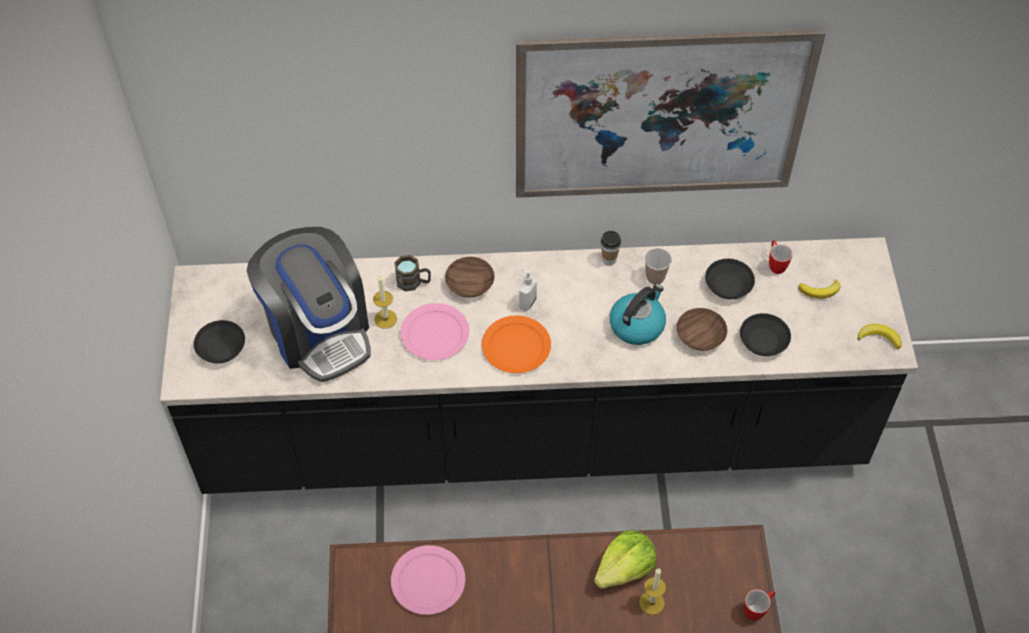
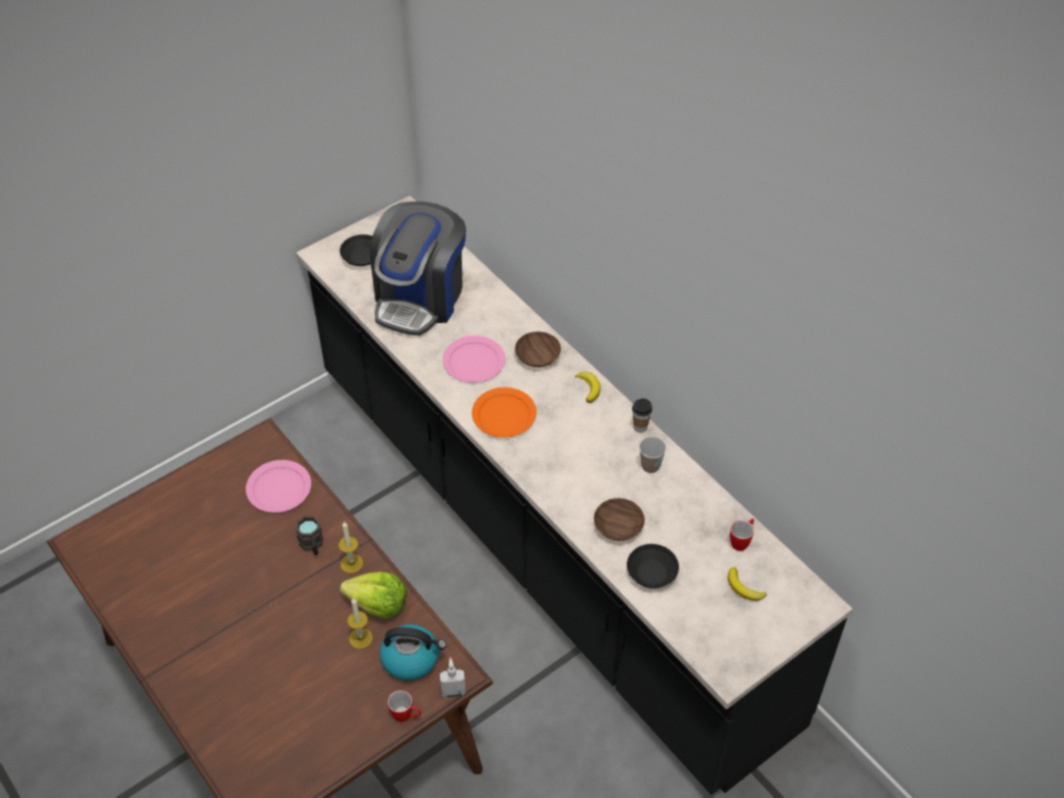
camera: 55 degrees right, 5 degrees down
candle [373,275,397,329] -> candle moved to [339,522,363,574]
brown mug [394,255,431,291] -> brown mug moved to [295,516,323,555]
picture [516,30,826,198] -> none
soap dispenser [519,268,537,311] -> soap dispenser moved to [440,657,466,698]
kettle [610,284,666,345] -> kettle moved to [380,624,447,680]
black bowl [705,259,755,299] -> none
banana [857,324,902,349] -> banana moved to [575,371,601,403]

